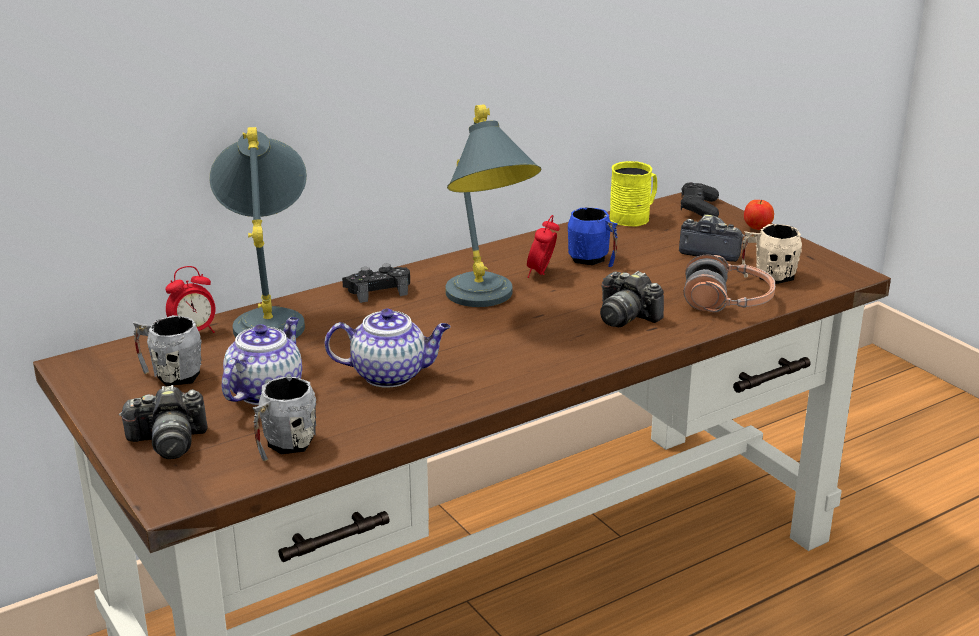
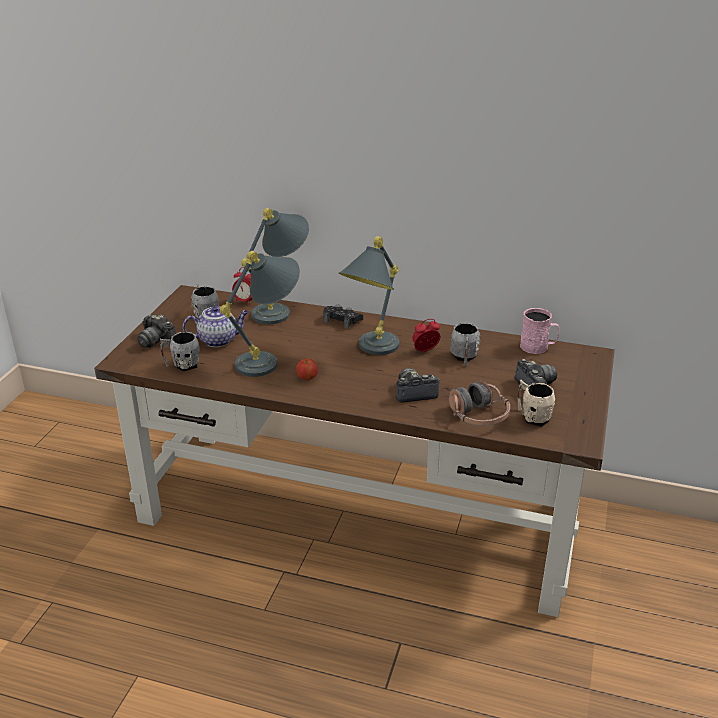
camera: 50 degrees right, 5 degrees up
teapot [325,309,451,388] -> grey table lamp [220,251,300,377]
blue mug [568,207,618,267] -> grey mug [450,323,480,366]
camera [600,271,664,327] -> camera turned 75 degrees clockwise [396,368,440,403]
yellow mug [610,161,657,226] -> pink mug [520,308,559,354]
black game controller [681,182,719,217] -> none
apple [744,199,774,230] -> apple moved to [296,359,318,381]

